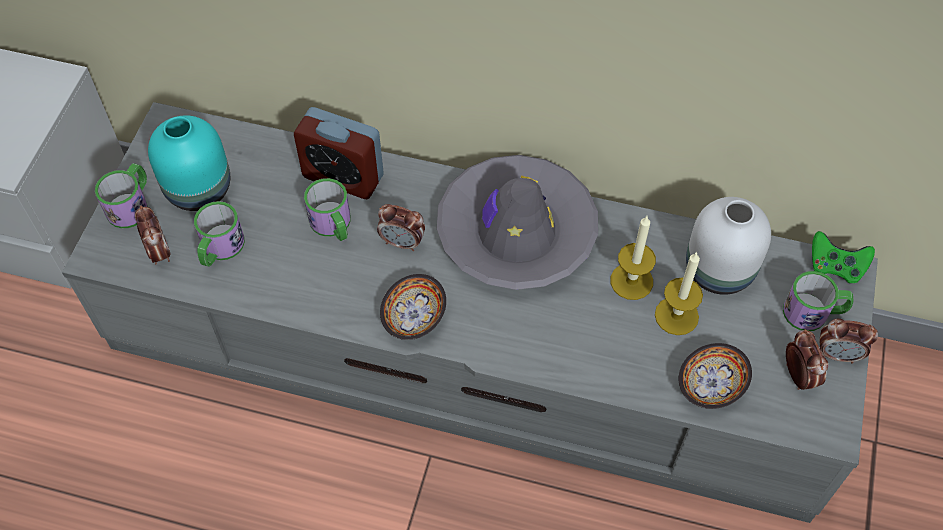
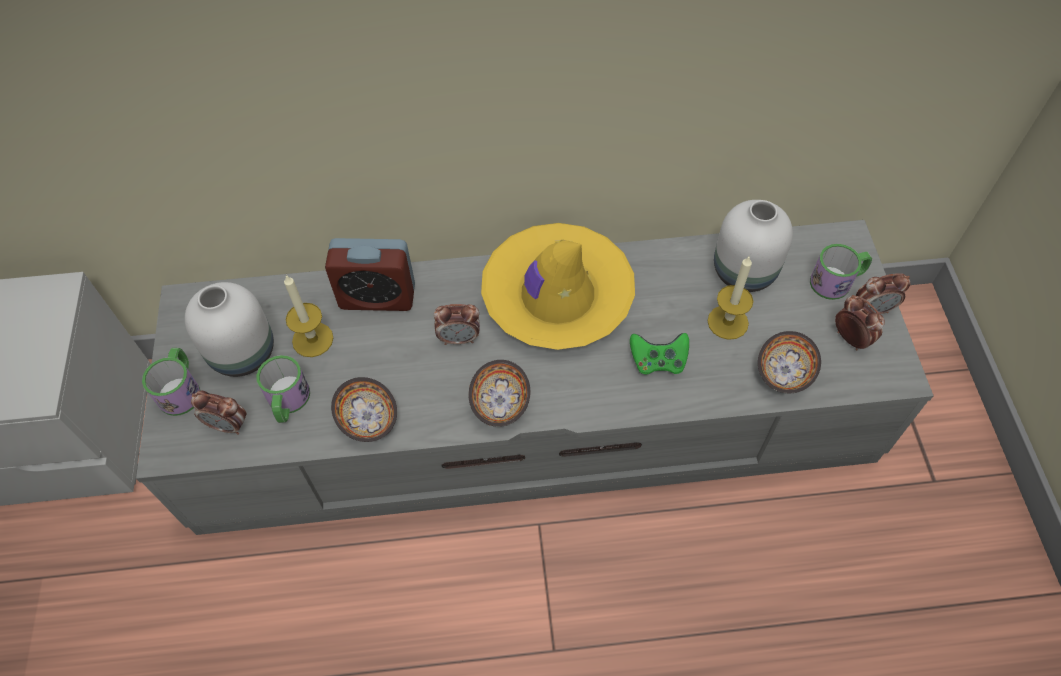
camera: 20 degrees left, 0 degrees up
alarm clock [135,205,171,264] -> alarm clock turned 150 degrees clockwise [191,391,246,435]
turquoise vase [148,115,230,211] -> white vase [185,282,274,377]
mug [304,178,351,241] -> none
grey hat [437,155,598,290] -> yellow hat [481,223,635,350]
candle [610,216,656,300] -> candle moved to [284,275,333,357]
green game controller [812,231,875,283] -> green game controller moved to [630,333,689,374]
none -> bowl [331,377,397,442]

